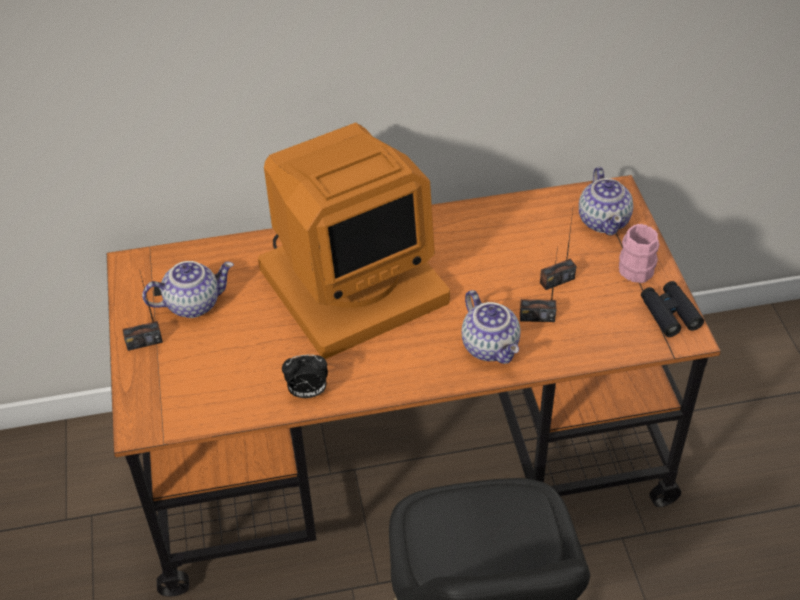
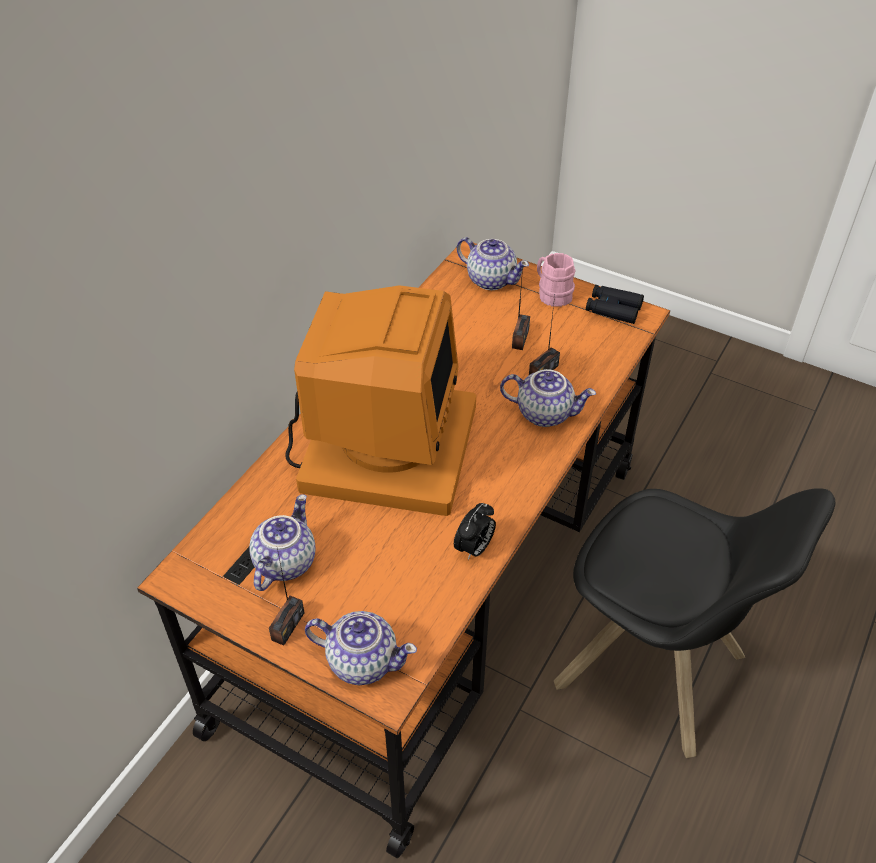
camera: 50 degrees left, 0 degrees up
none -> teapot [305,611,417,685]

